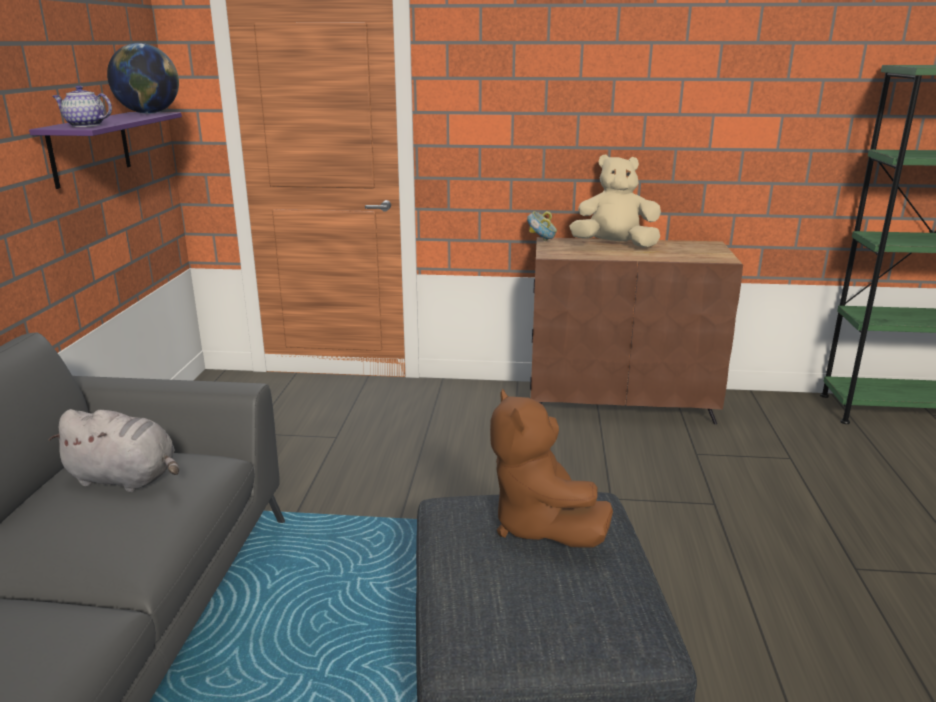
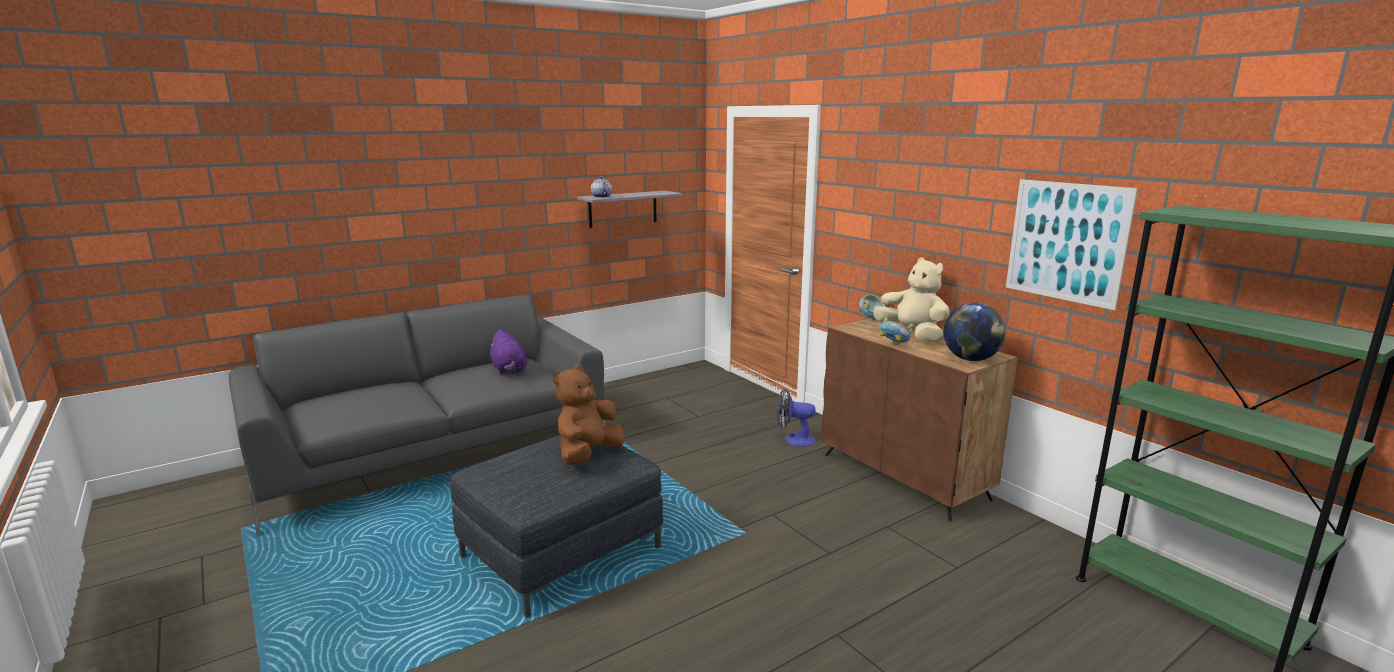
camera: 50 degrees right, 5 degrees down
purple shelf [29,112,182,189] -> grey shelf [577,191,683,228]
grey plush toy [48,409,179,492] -> purple plush toy [489,329,527,375]
globe [107,43,179,114] -> globe moved to [943,303,1006,361]
none -> fan [777,389,816,447]
none -> bowl [880,318,914,345]
none -> picture [1006,179,1138,310]

